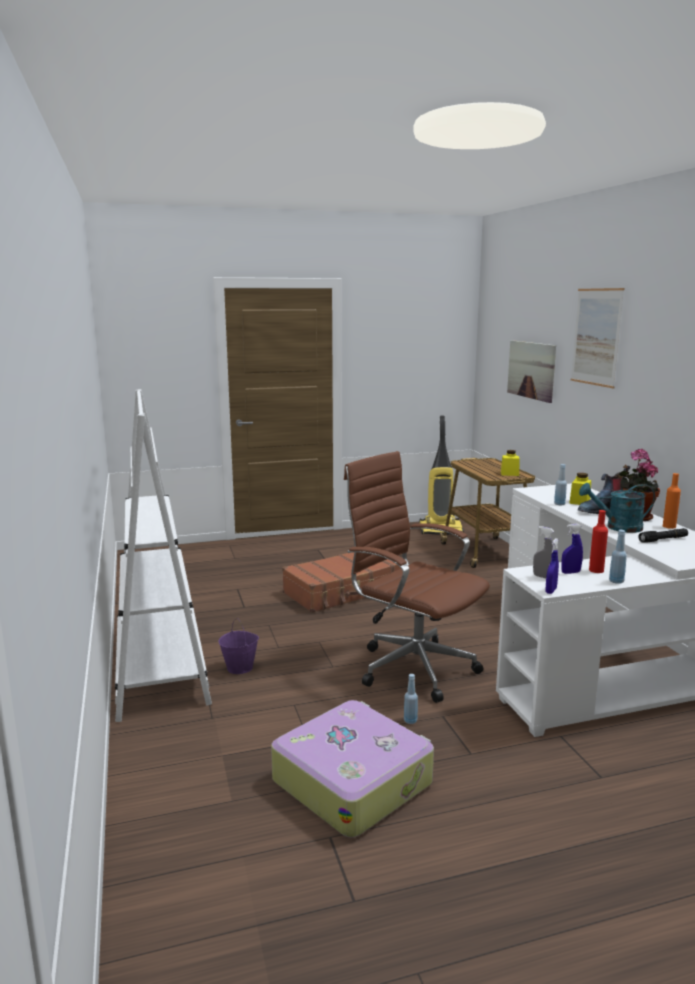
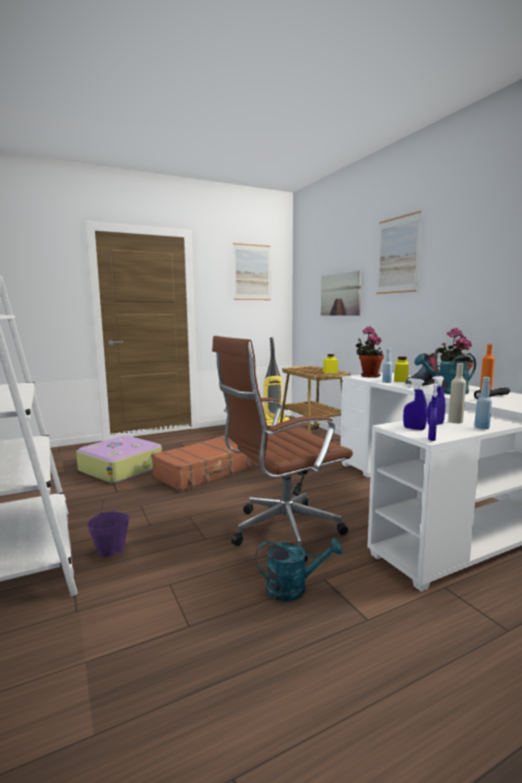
camera: 10 degrees left, 5 degrees down
suitcase [271,700,434,838] -> suitcase moved to [76,436,162,484]
brown office chair [344,451,490,703] -> brown office chair turned 60 degrees counterclockwise [212,336,353,562]
blue bottle [404,674,418,724] -> turquoise watering can [256,538,343,601]
grey spray bottle [533,526,554,578] -> blue spray bottle [403,378,427,430]
red bottle [589,510,608,573] -> beige bottle [448,363,466,423]
none -> picture [233,243,271,300]
none -> potted plant [356,326,384,378]

